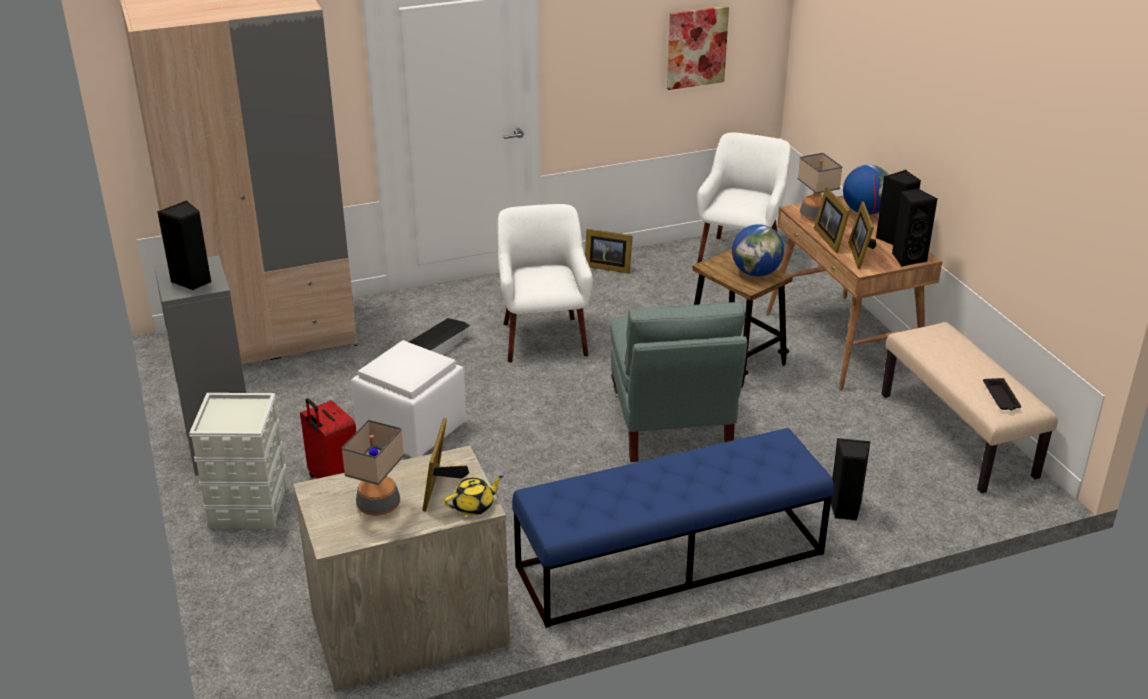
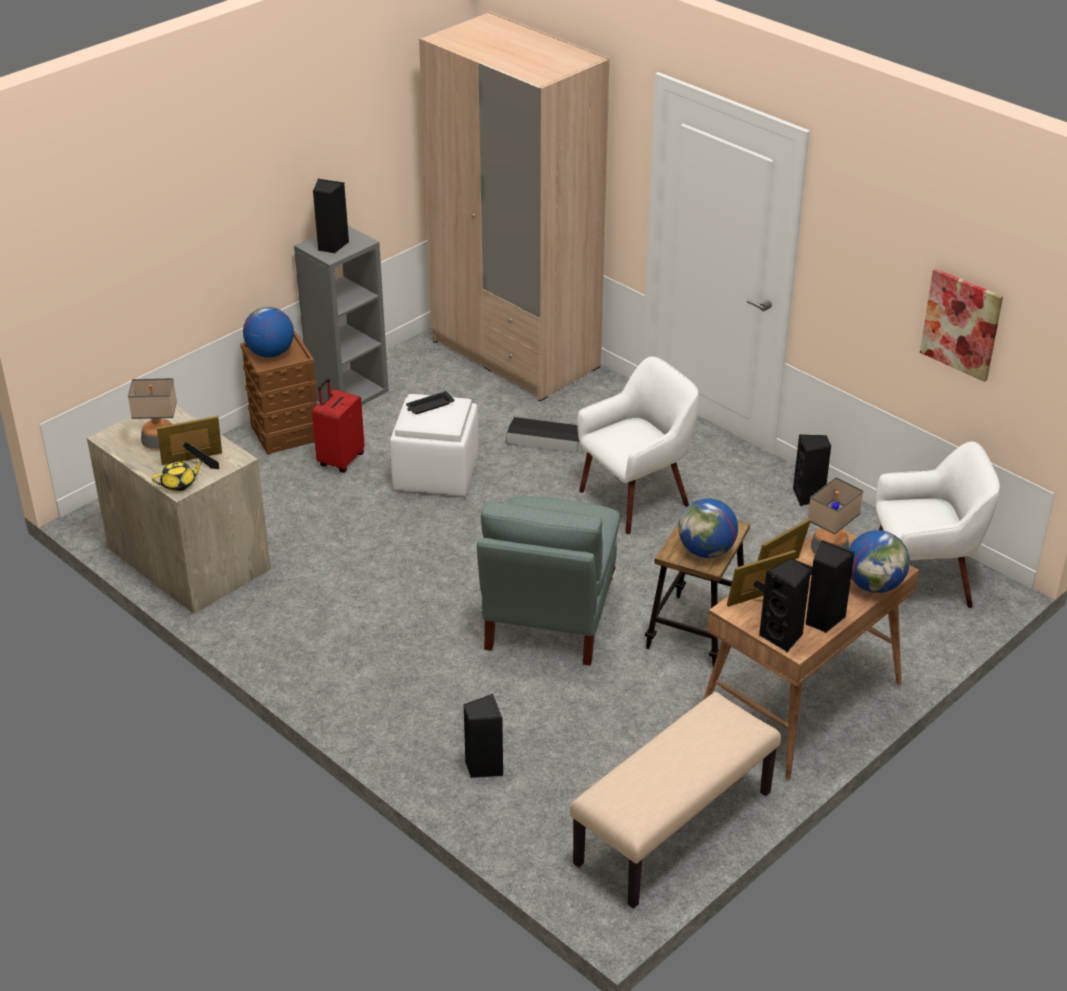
camera: 65 degrees right, 5 degrees up
grey storage box [189,393,288,529] -> brown storage box [240,331,318,455]
yellow teapot [444,476,503,516] -> yellow teapot turned 60 degrees counterclockwise [152,461,204,492]
blue bench [512,428,834,628] -> none
picture frame [585,229,633,273] -> black speaker [793,434,832,506]
grey armchair [610,302,747,462] -> grey armchair turned 45 degrees counterclockwise [477,496,619,666]
black tray [983,378,1021,410] -> black tray moved to [406,391,454,414]
none -> globe [243,307,294,358]

